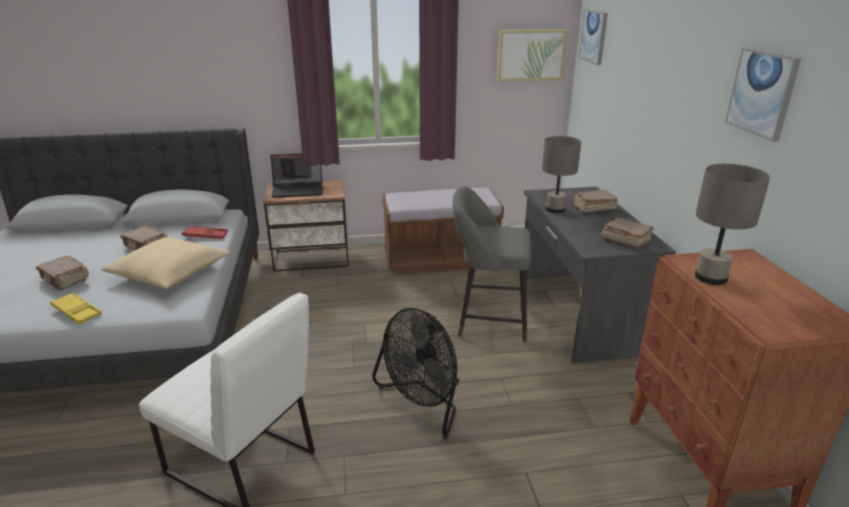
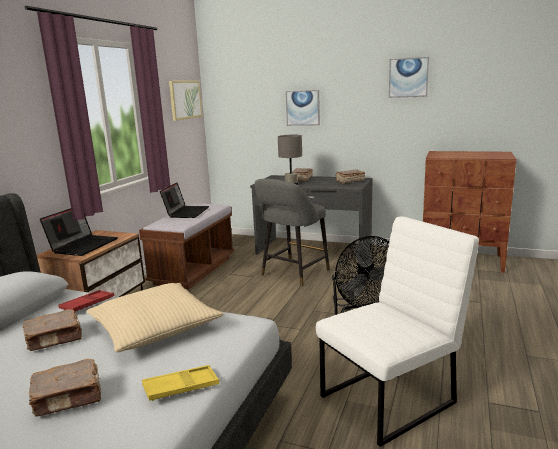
camera: 60 degrees left, 10 degrees down
picture [579,10,608,65] -> picture moved to [286,90,320,126]
grey table lamp [695,164,770,285] -> none
none -> laptop [160,182,209,218]

